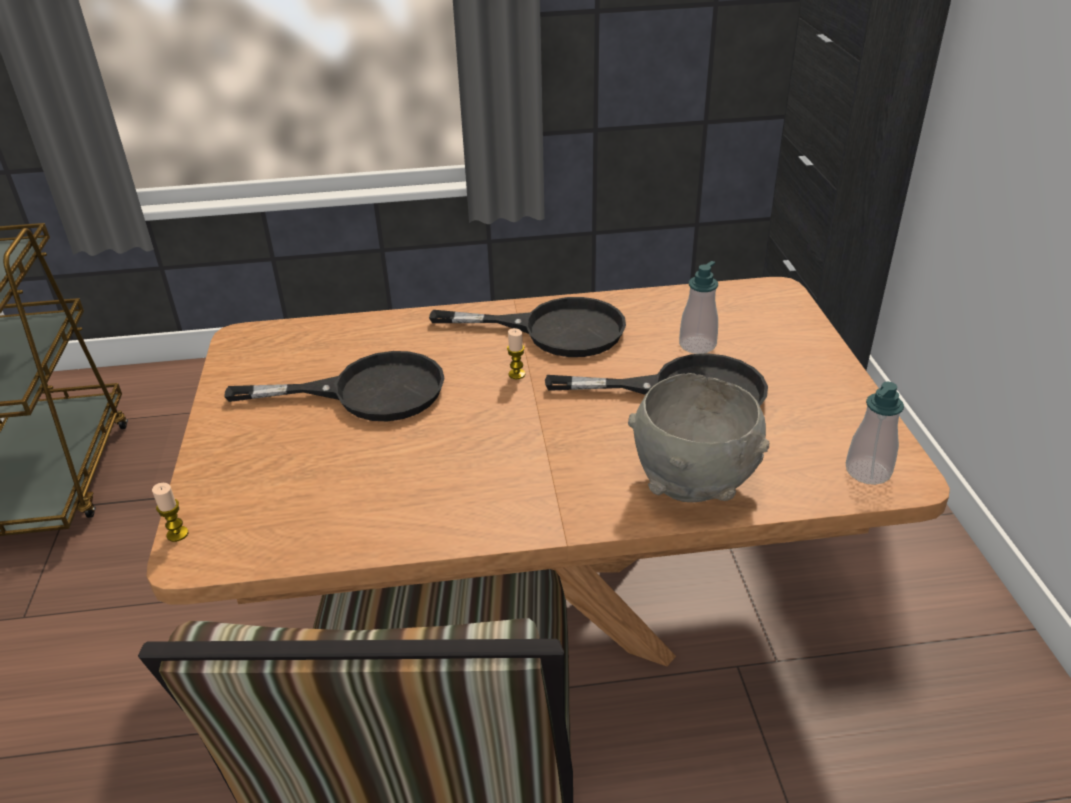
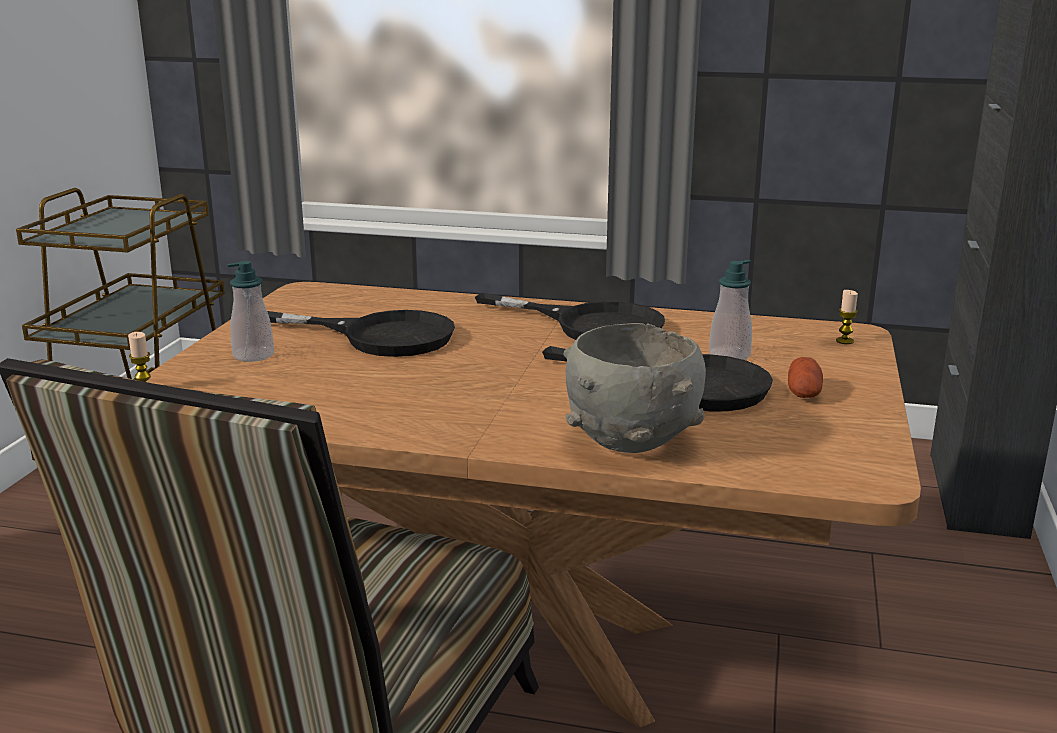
camera: 20 degrees right, 15 degrees down
candle [507,328,526,379] -> candle moved to [836,290,858,344]
soap dispenser [846,382,904,485] -> soap dispenser moved to [227,261,274,362]
none -> potato [788,357,823,398]

